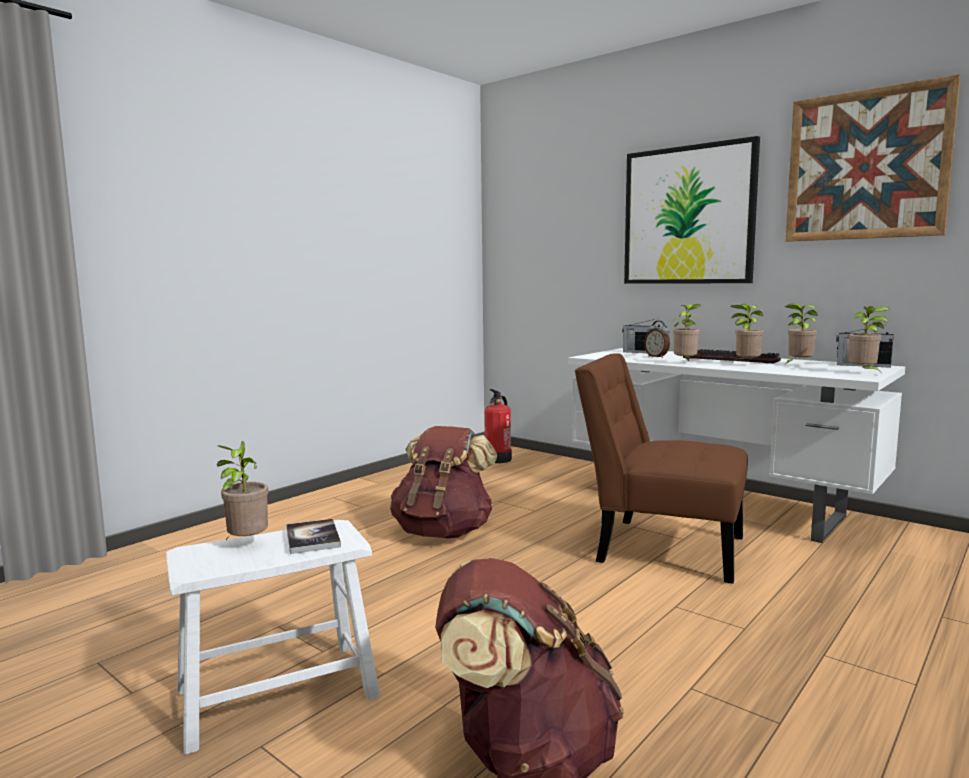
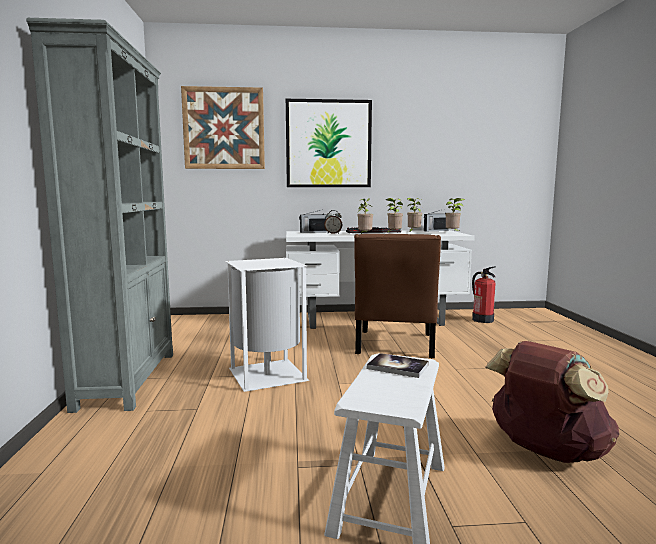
camera: 45 degrees left, 0 degrees up
potted plant [217,441,269,540] -> none
brown backpack [390,426,497,538] -> white trash can [225,258,309,392]
fire extinguisher [485,389,512,463] -> fire extinguisher moved to [472,266,496,323]
brown chair [575,353,748,584] -> brown chair turned 60 degrees counterclockwise [354,234,441,358]
picture [785,74,961,242] -> picture moved to [181,86,265,169]
none -> grey bookcase [26,18,173,413]

